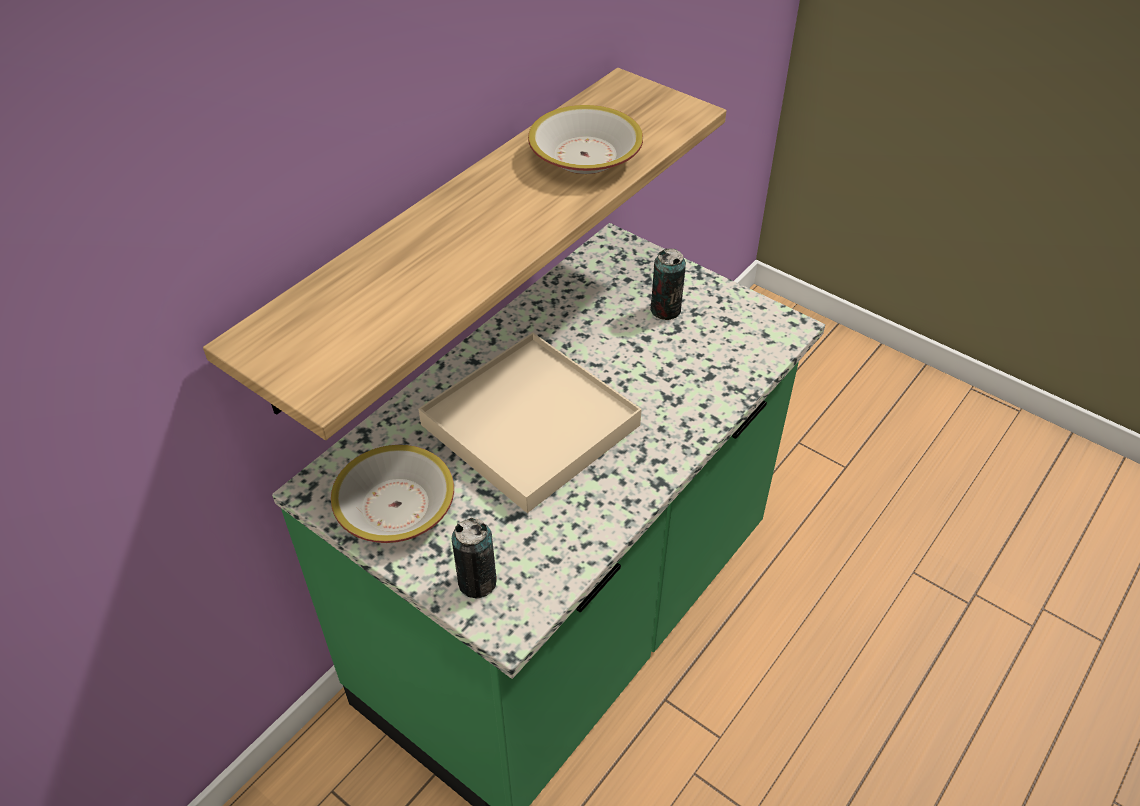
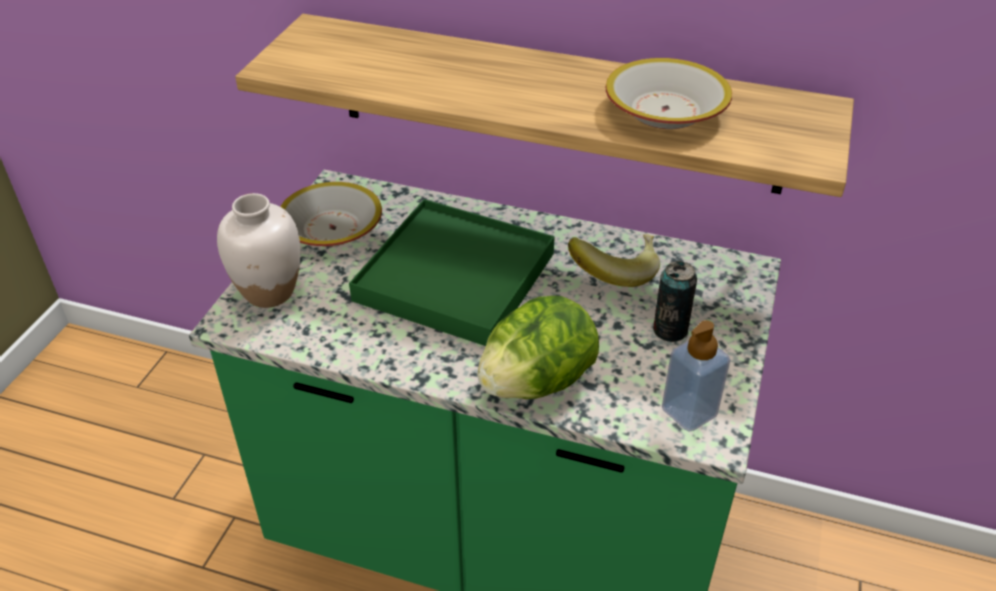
camera: 70 degrees right, 5 degrees down
beige tray [419,333,642,513] -> green tray [349,199,555,346]
can [452,518,497,598] -> white vase [217,193,300,308]
none -> lettuce [478,296,599,399]
none -> banana [568,234,660,287]
none -> soap dispenser [662,320,730,432]

